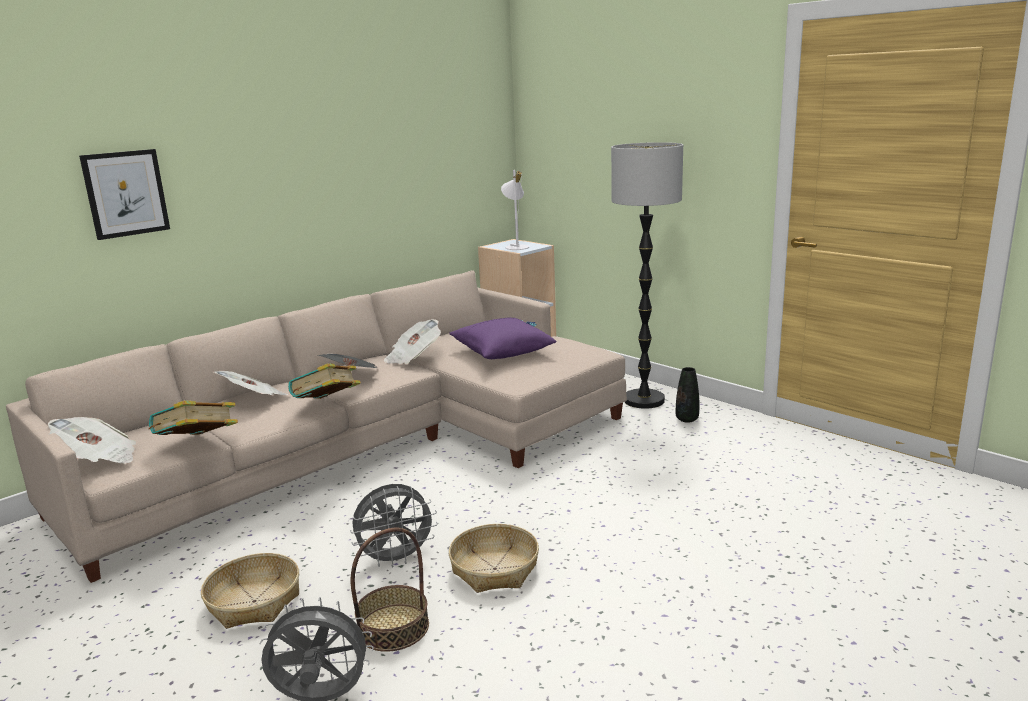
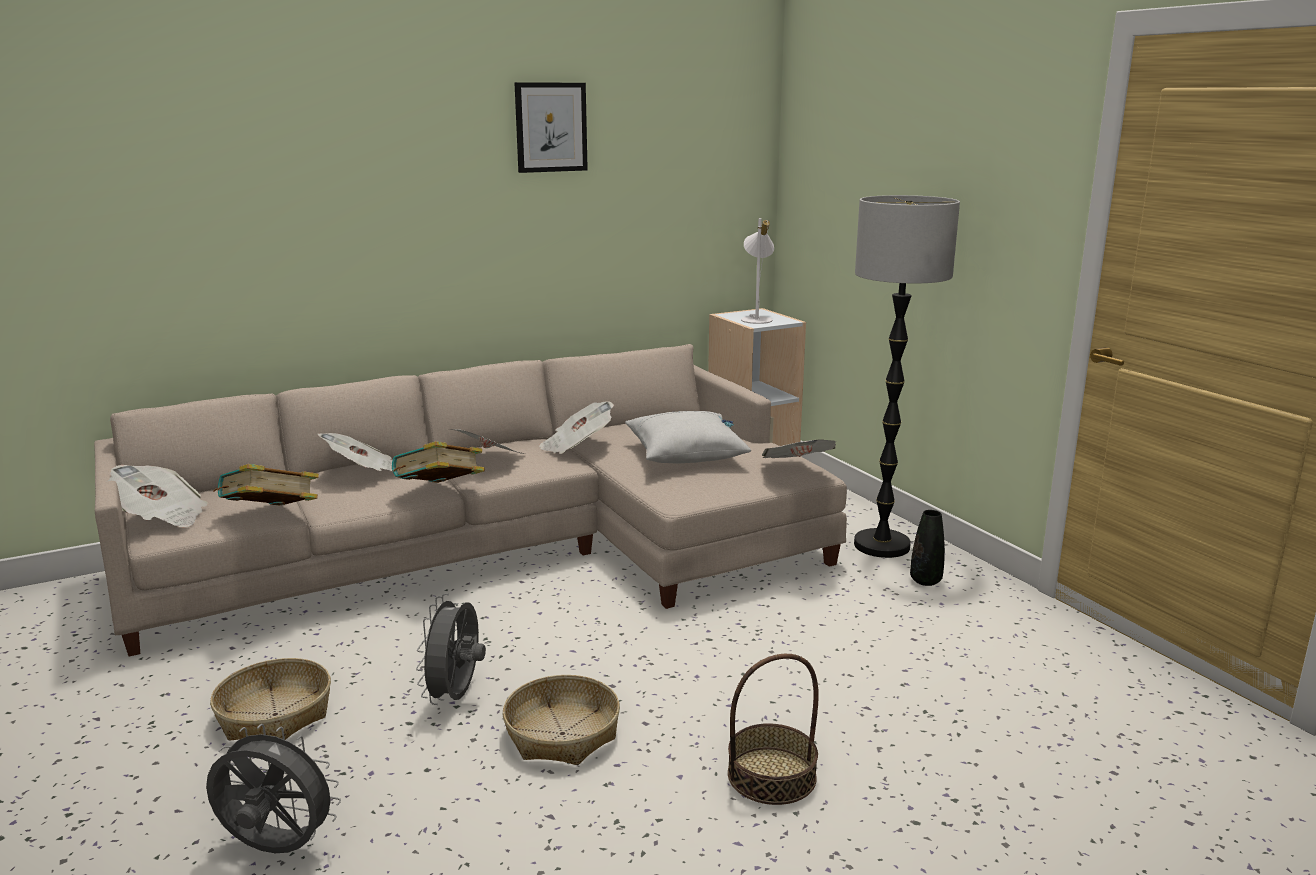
camera: 15 degrees right, 0 degrees up
picture [79,149,170,240] -> picture moved to [514,82,588,173]
grey fan [350,484,438,567] -> grey fan turned 105 degrees clockwise [416,594,486,705]
basket [351,527,429,652] -> basket moved to [728,654,819,805]
purple pillow [449,318,556,359] -> grey pillow [625,411,751,464]
none -> newspaper [762,439,836,458]

